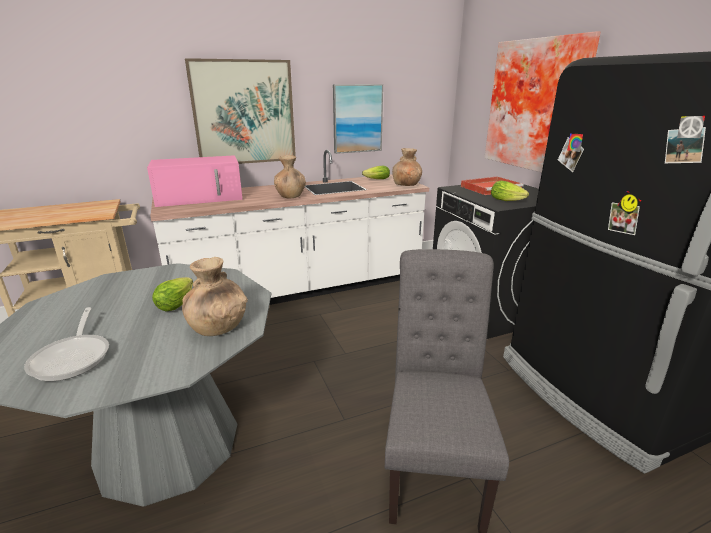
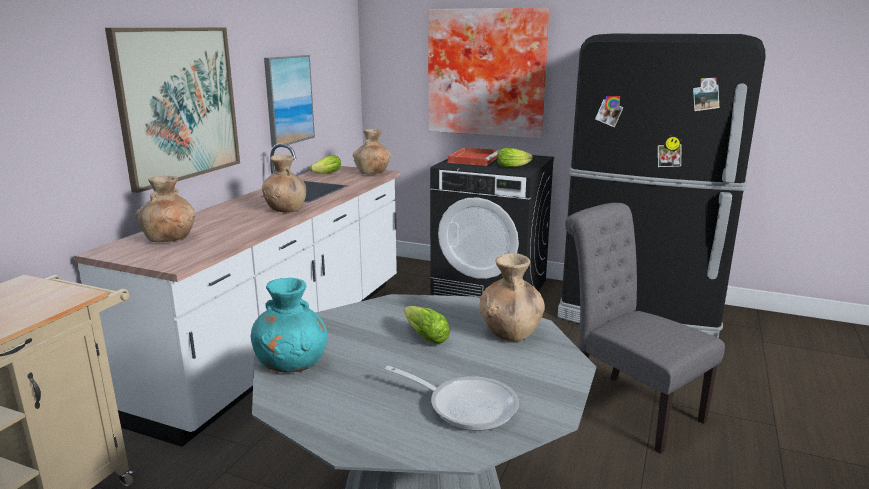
camera: 45 degrees left, 5 degrees down
pink microwave [147,155,243,207] -> brown vase [136,176,195,242]
none -> turquoise vase [251,278,328,373]

